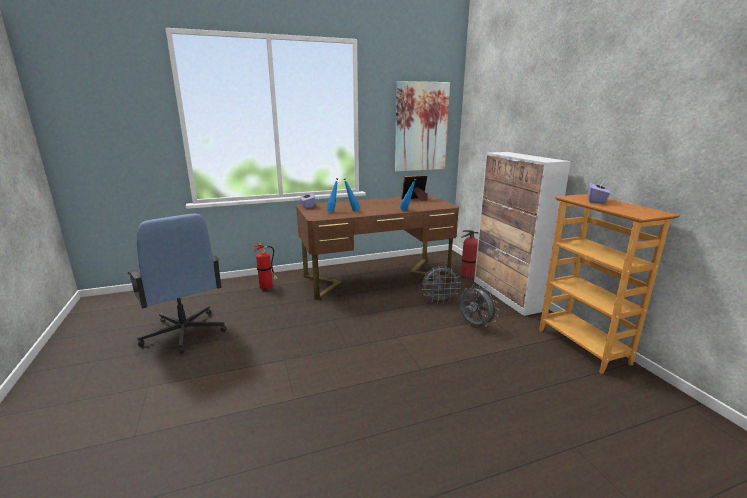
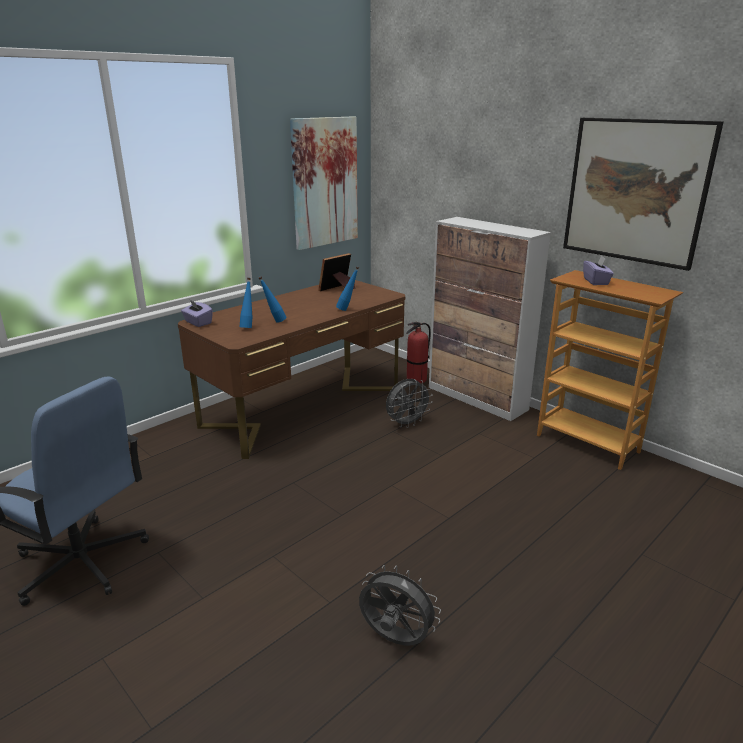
camera: 25 degrees left, 5 degrees up
fire extinguisher [253,241,278,290] -> none
grey fan [458,284,499,327] -> grey fan moved to [359,565,441,646]
none -> picture [563,118,724,271]

